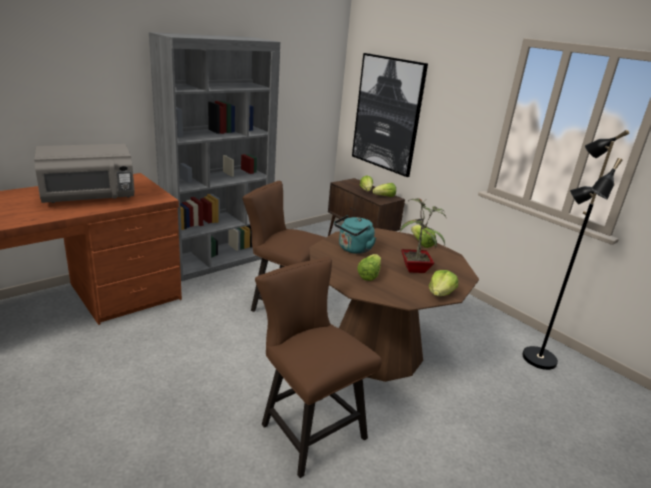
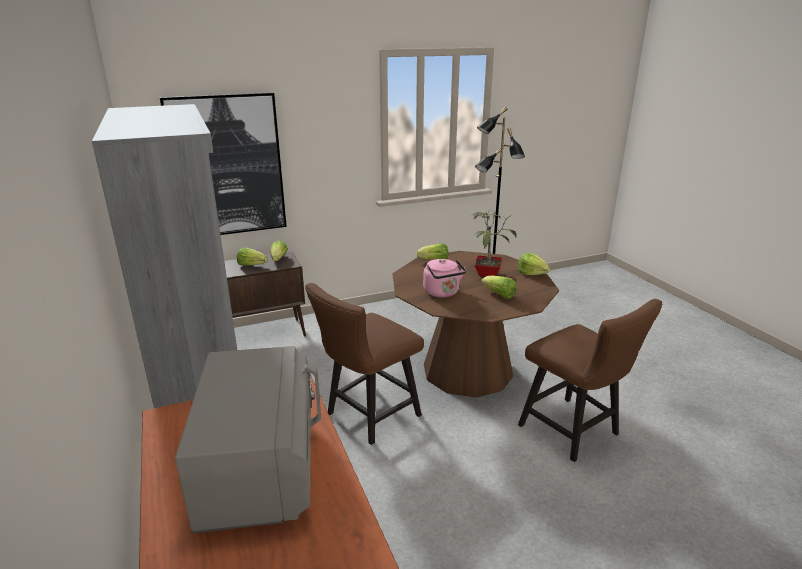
camera: 70 degrees left, 0 degrees up
brown chair [255,257,382,478] -> brown chair turned 105 degrees counterclockwise [518,299,663,462]
turquoise kettle [334,215,376,254] -> pink kettle [423,259,466,298]

